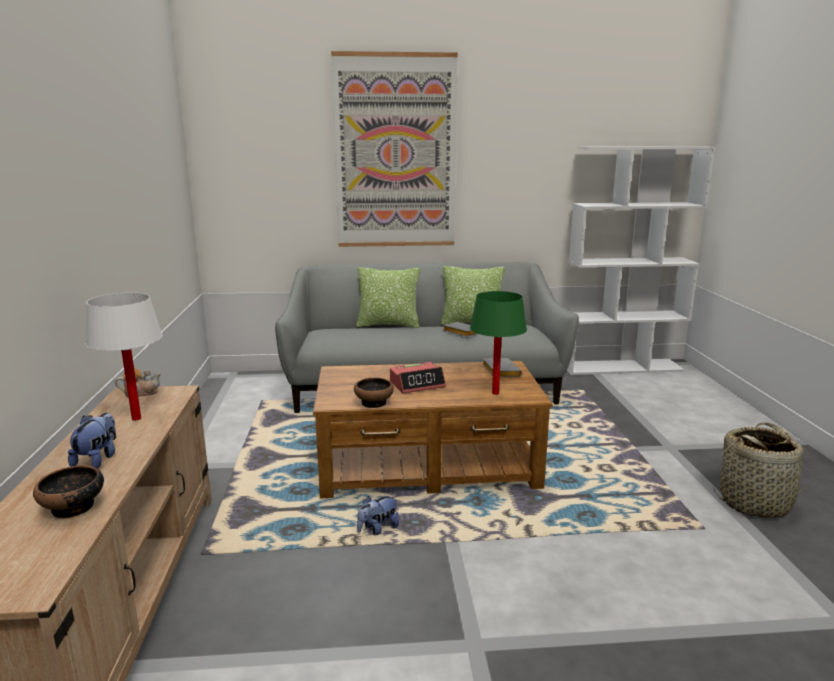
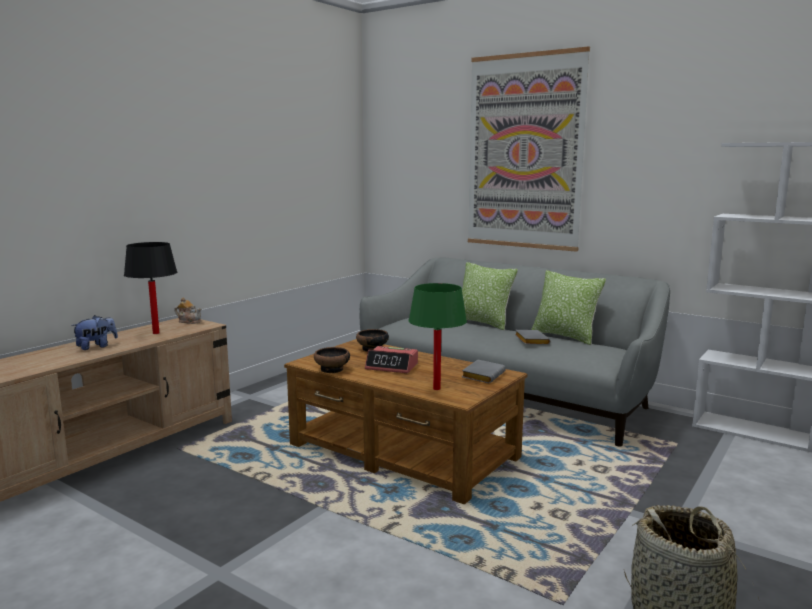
camera: 40 degrees right, 5 degrees down
bowl [33,465,104,518] -> bowl moved to [356,329,389,352]
white table lamp [85,293,163,421] -> black table lamp [124,242,177,334]
plush toy [357,496,399,535] -> none

